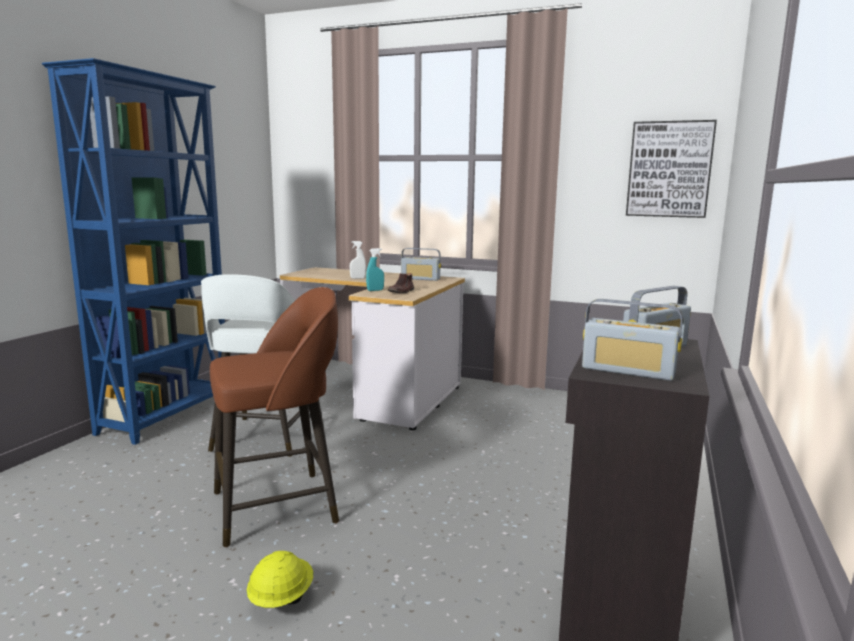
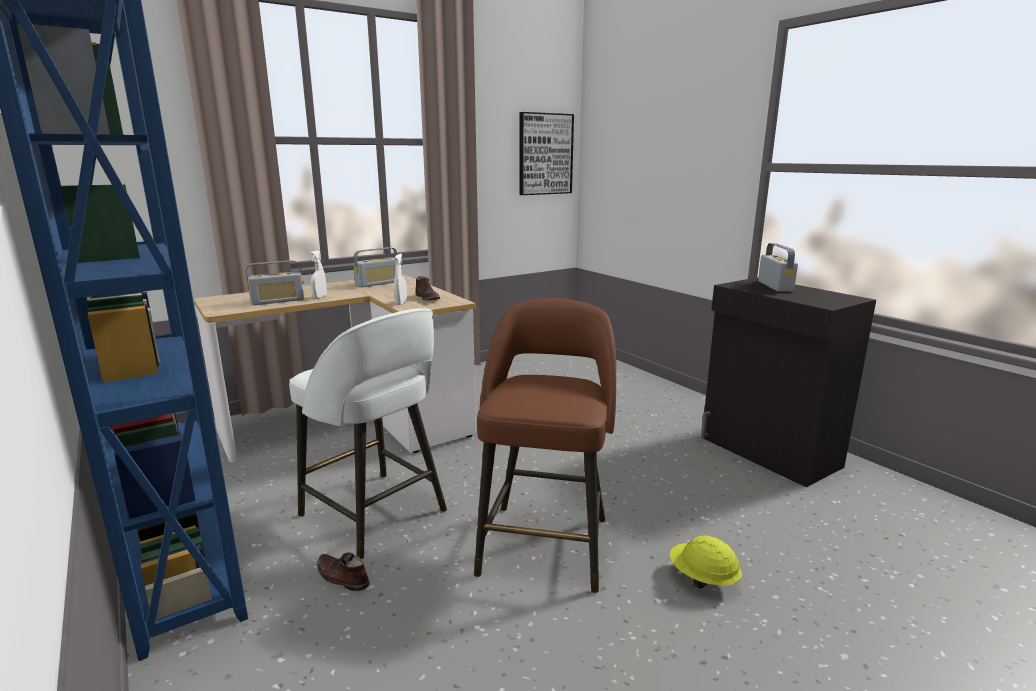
camera: 55 degrees left, 5 degrees up
turquoise spray bottle [366,248,384,291] -> white spray bottle [394,253,407,305]
radio [582,299,683,381] -> radio moved to [246,260,304,305]
none -> brown shoe [317,552,370,591]

